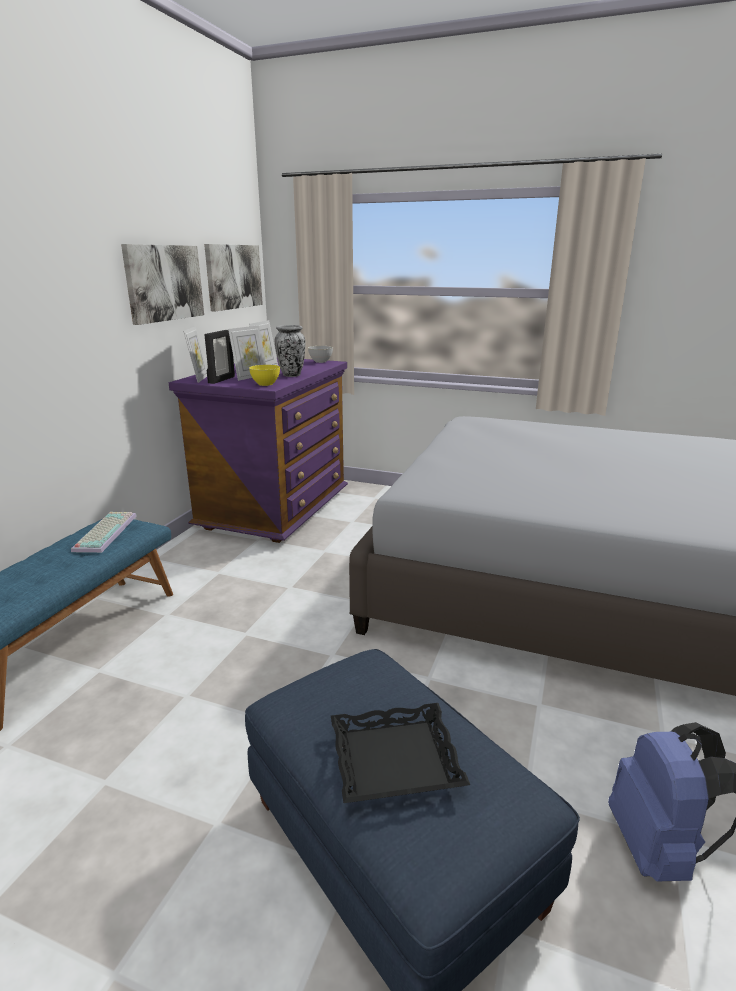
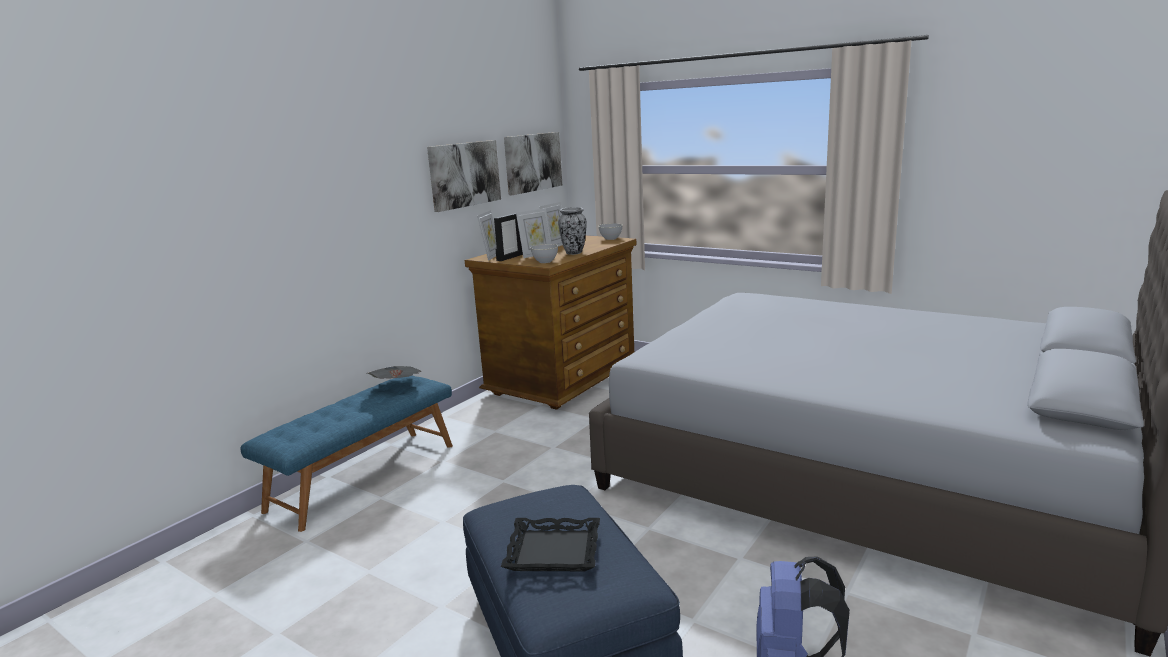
camera: 15 degrees right, 5 degrees down
keyboard [71,512,137,553] -> newspaper [367,366,422,379]
purple dresser [169,359,348,543] -> brown dresser [465,235,636,410]
yellow bowl [249,365,280,386] -> grey bowl [530,244,558,263]

